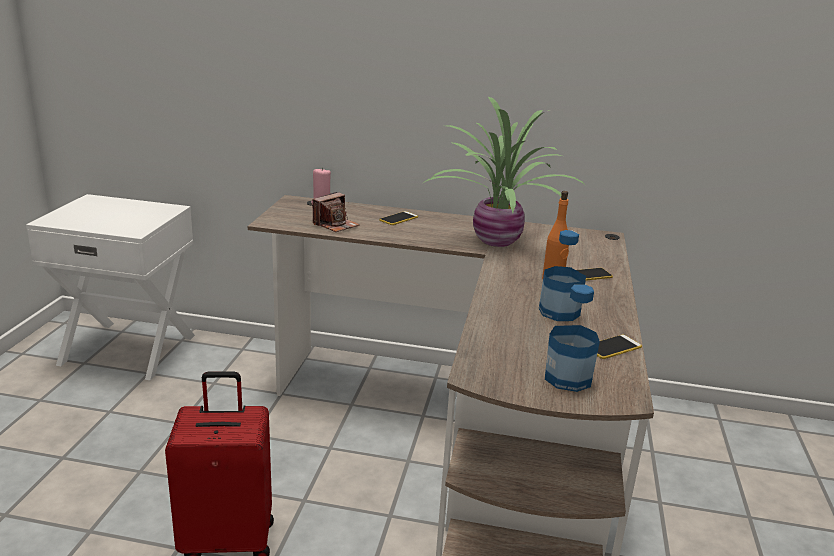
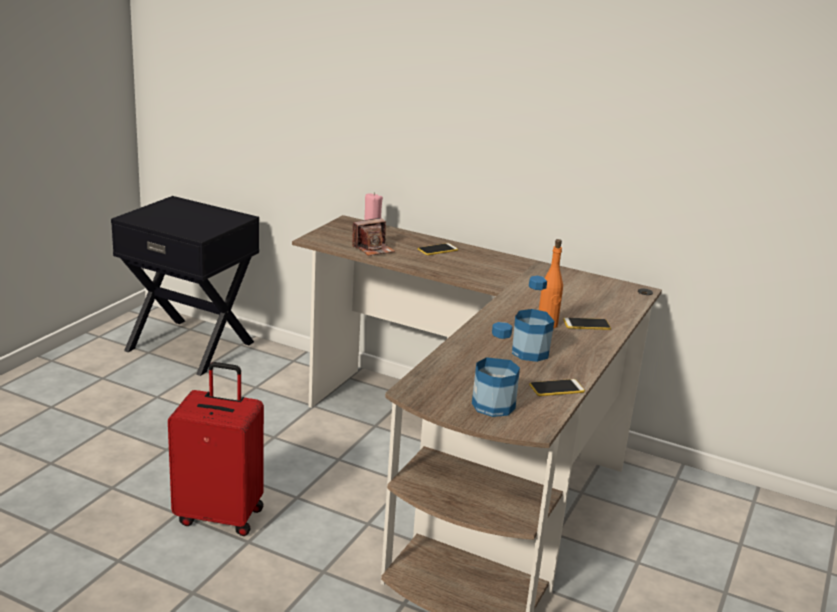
camera: 15 degrees right, 0 degrees up
white nightstand [26,194,195,380] -> black nightstand [111,196,259,376]
potted plant [423,97,587,247] -> none

